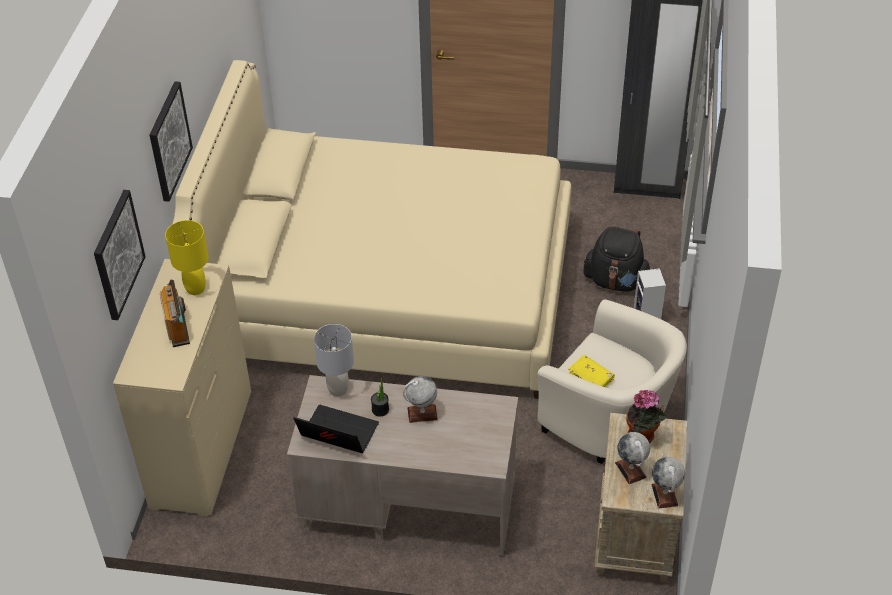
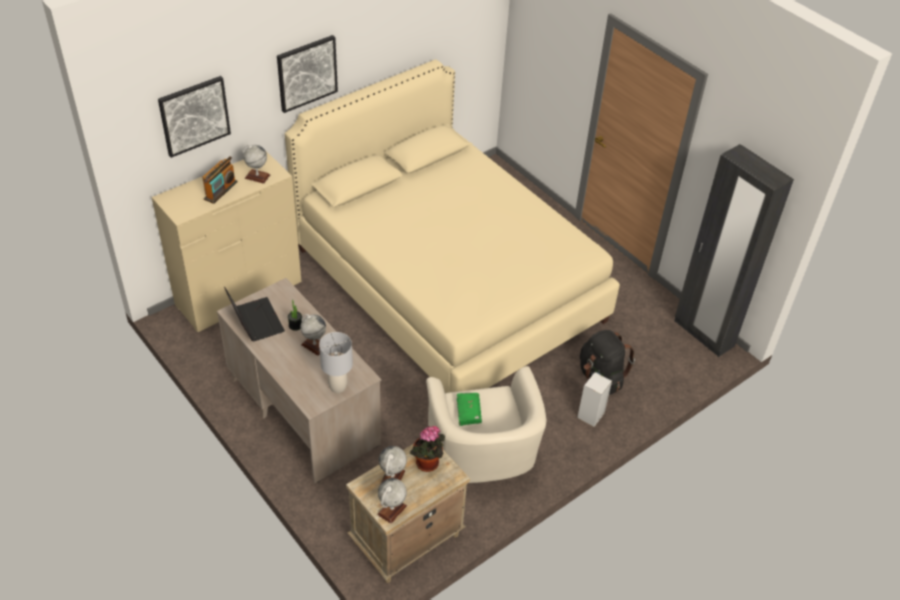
camera: 40 degrees right, 0 degrees up
yellow table lamp [165,220,208,295] -> globe [242,145,270,184]
grey table lamp [314,324,354,396] -> grey table lamp moved to [319,332,353,393]
yellow book [568,355,615,387] -> green book [457,393,482,426]

